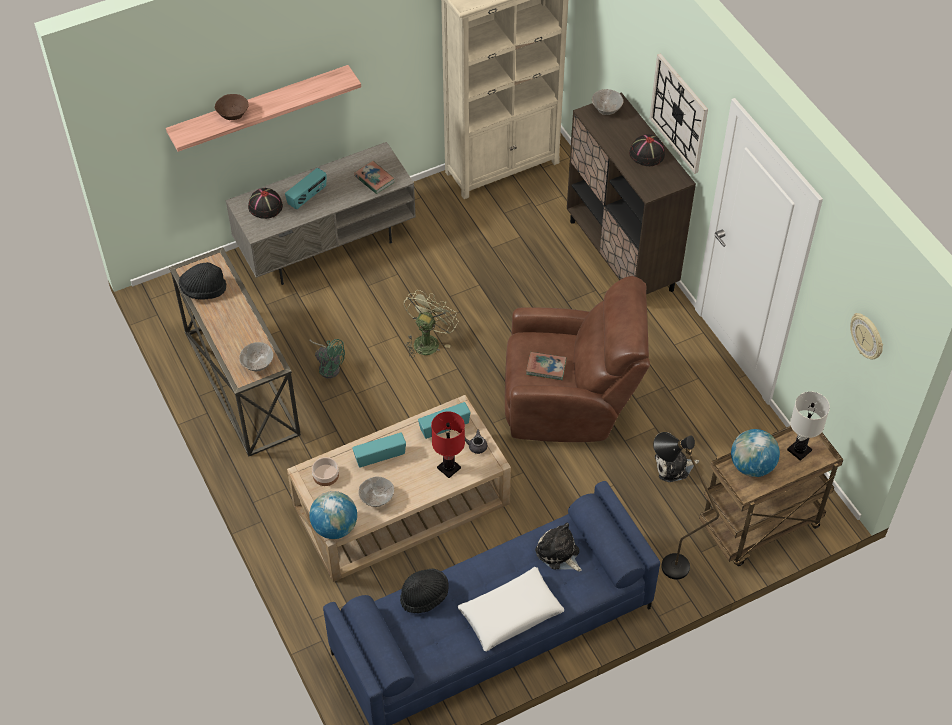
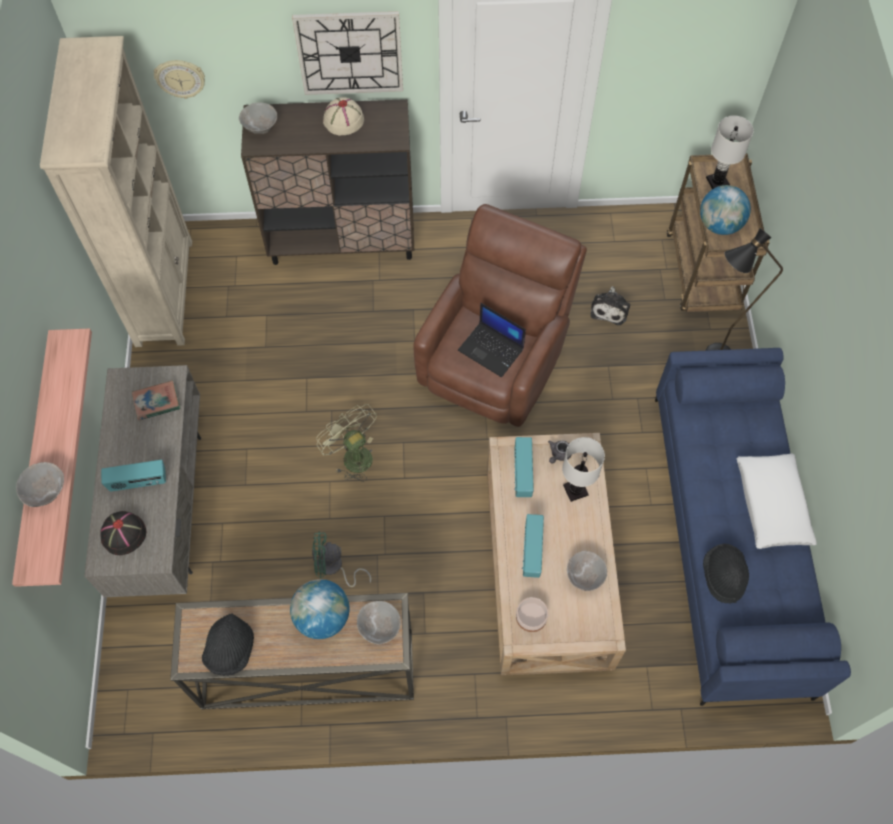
camera: 65 degrees left, 10 degrees up
brown bowl [215,94,249,120] -> grey bowl [16,462,64,507]
radio [285,168,326,209] -> radio turned 105 degrees clockwise [101,460,166,492]
green fan [309,339,345,379] -> green fan turned 150 degrees counterclockwise [312,531,372,587]
globe [309,491,357,539] -> globe moved to [290,579,349,639]
red table lamp [431,411,465,478] -> white table lamp [562,437,605,502]
book [526,352,566,380] -> laptop [458,303,526,377]
plush toy [535,523,582,572] -> none
black hat [629,134,665,166] -> beige hat [323,97,364,135]
wall clock [850,313,883,359] -> wall clock moved to [154,60,205,99]

